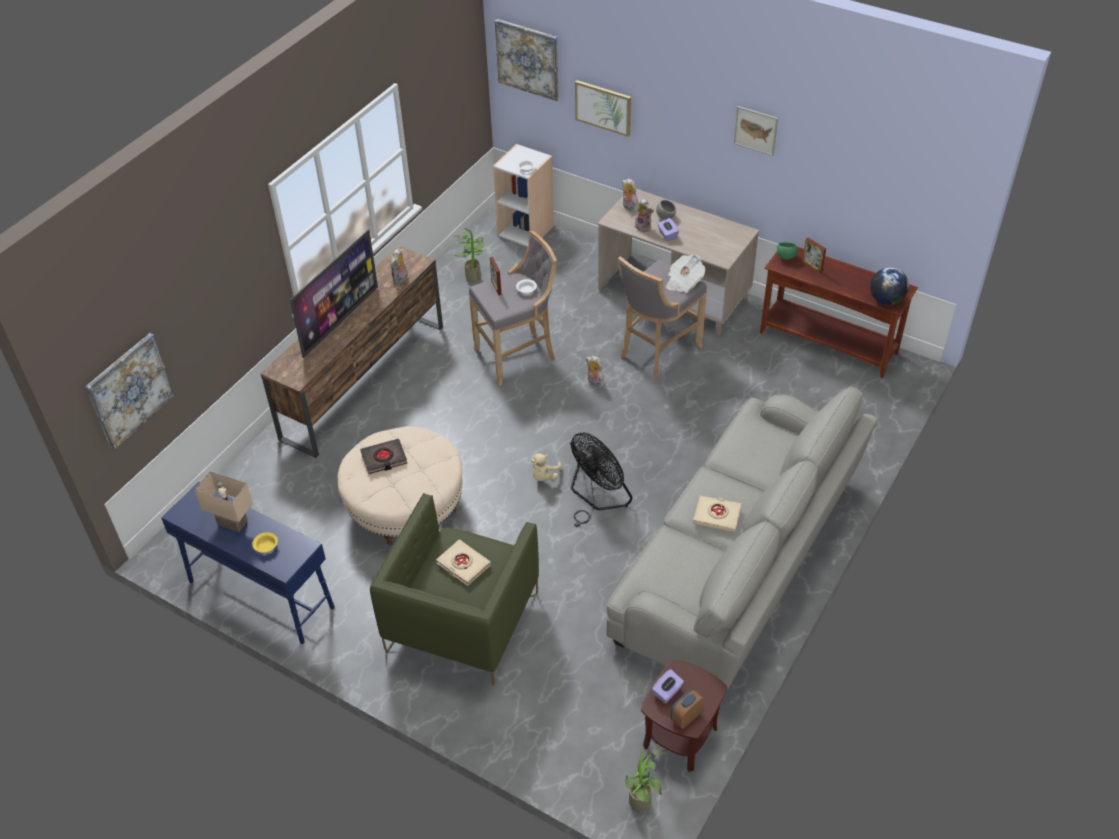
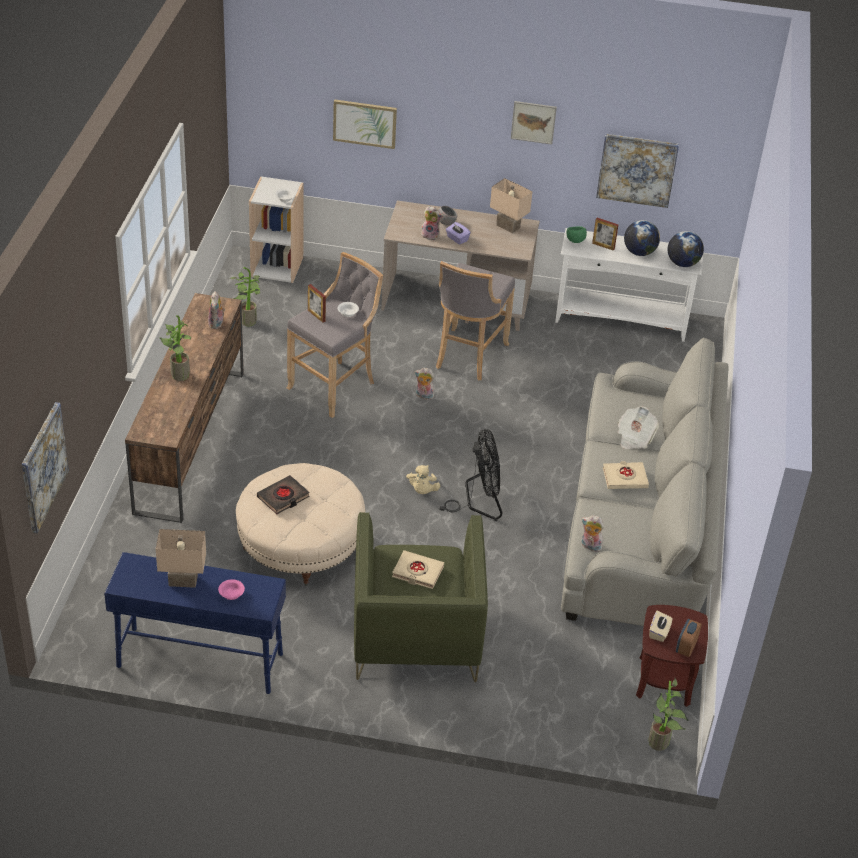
camera: 25 degrees left, 5 degrees down
yellow bowl [252,532,278,553] -> pink bowl [218,579,245,600]
television [290,229,378,358] -> potted plant [160,315,191,381]
picture [495,19,559,101] -> picture moved to [596,134,679,208]
black fan [570,433,633,527] -> black fan turned 60 degrees clockwise [438,429,502,522]
plush toy [622,178,638,212] -> plush toy moved to [581,515,604,552]
purple tissue box [652,669,684,703] -> beige tissue box [649,610,673,642]
newspaper [666,255,705,293] -> newspaper moved to [618,406,659,449]
brown console table [760,246,918,379] -> white console table [555,228,703,342]
none -> beige table lamp [490,178,533,233]
none -> globe [624,220,660,256]

